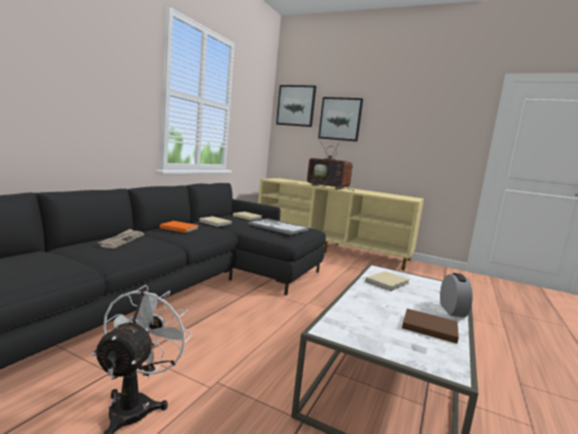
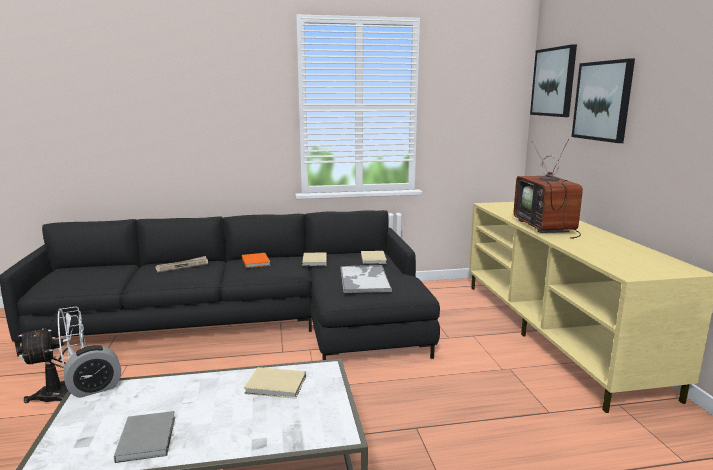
camera: 55 degrees right, 5 degrees up
brown book [402,309,459,343] -> grey book [114,411,175,463]
alarm clock [440,273,473,318] -> alarm clock moved to [64,345,121,398]

